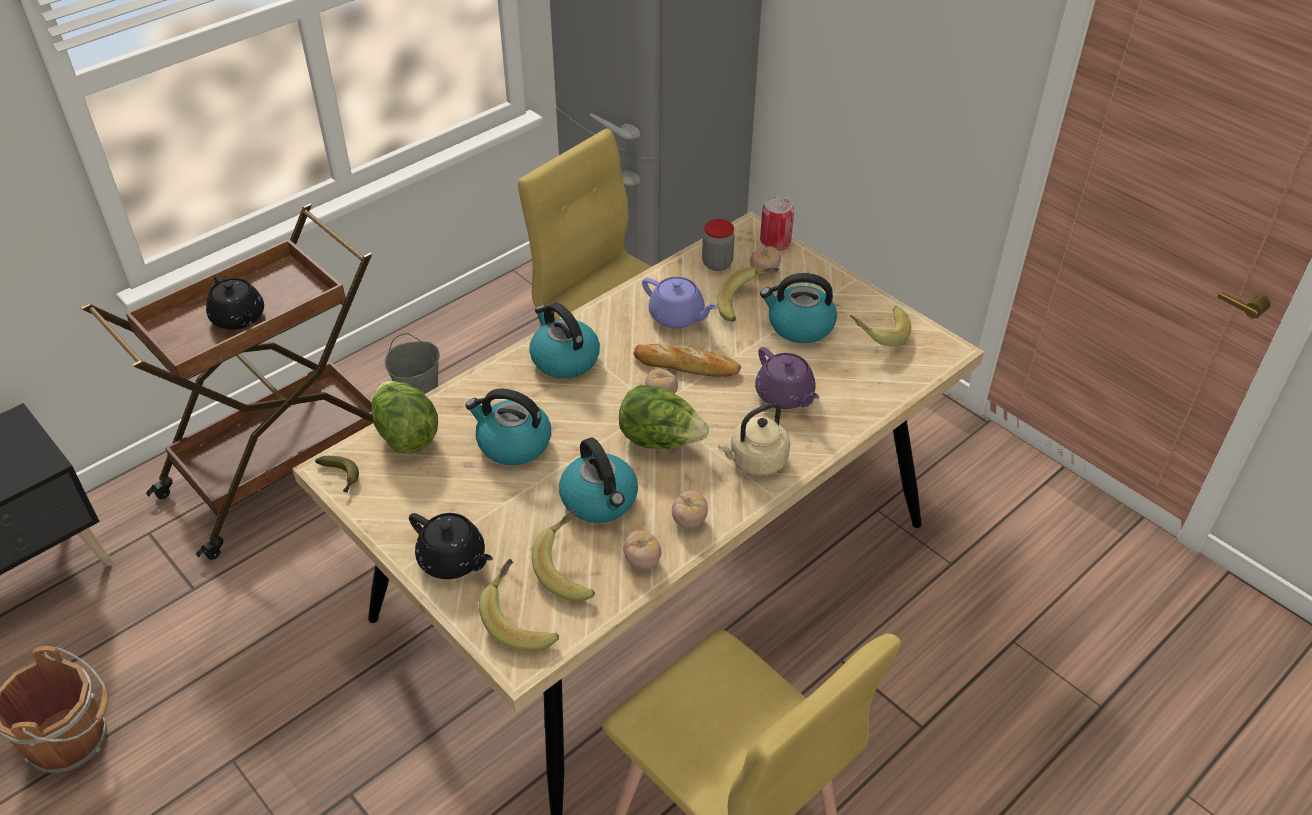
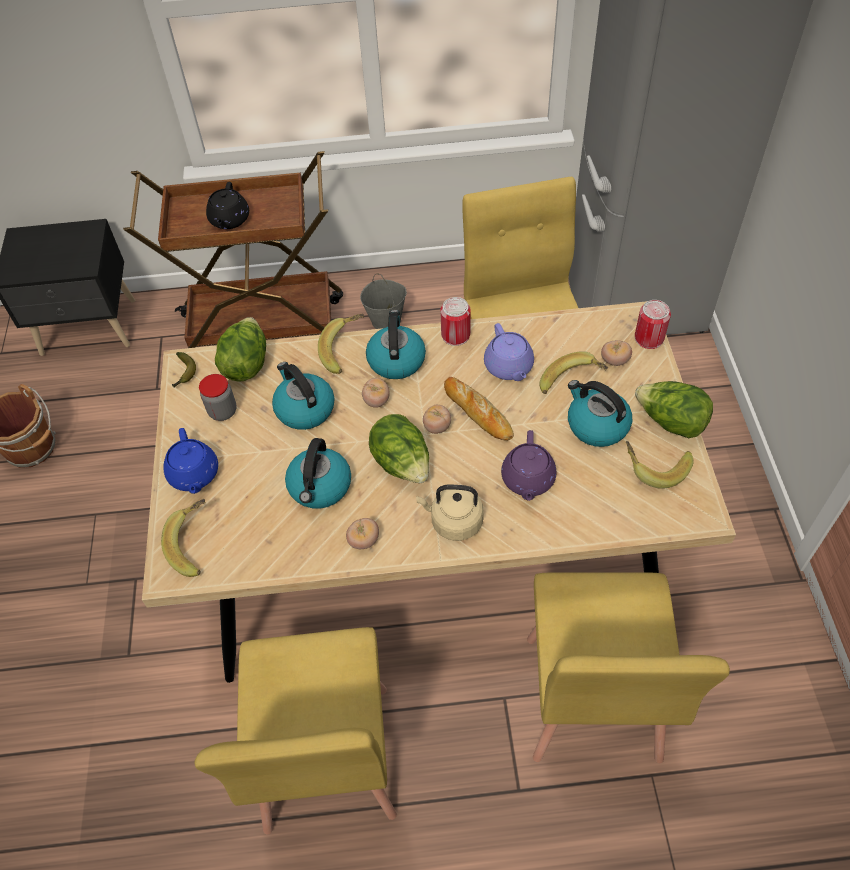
camera: 40 degrees right, 10 degrees up
black teapot [409,513,493,579] -> blue teapot [163,428,218,494]
banana [532,509,595,602] -> banana moved to [318,314,364,374]
tomato [623,530,661,569] -> tomato moved to [362,378,390,408]
jar [702,219,735,271] -> jar moved to [199,374,237,421]
none -> can [440,297,471,346]
none -> yellow chair [527,572,730,763]
none -> lettuce [635,381,713,438]

